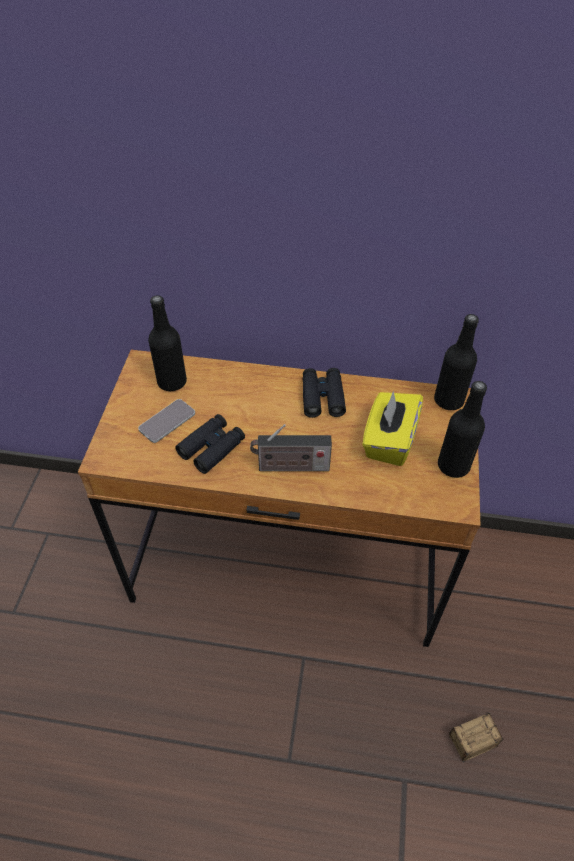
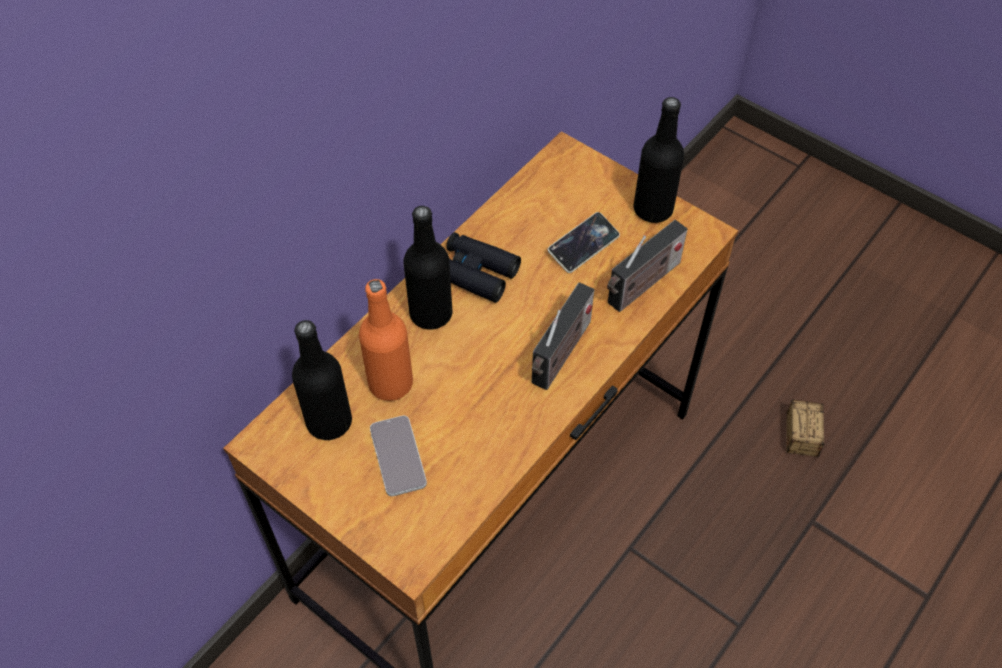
camera: 60 degrees left, 5 degrees up
black binoculars [175,414,245,474] -> none
yellow tissue box [362,391,423,466] -> phone [547,212,620,273]
black bottle [434,314,479,410] -> black bottle moved to [403,206,452,330]
none -> orange bottle [359,279,413,401]
none -> radio [607,220,688,312]

